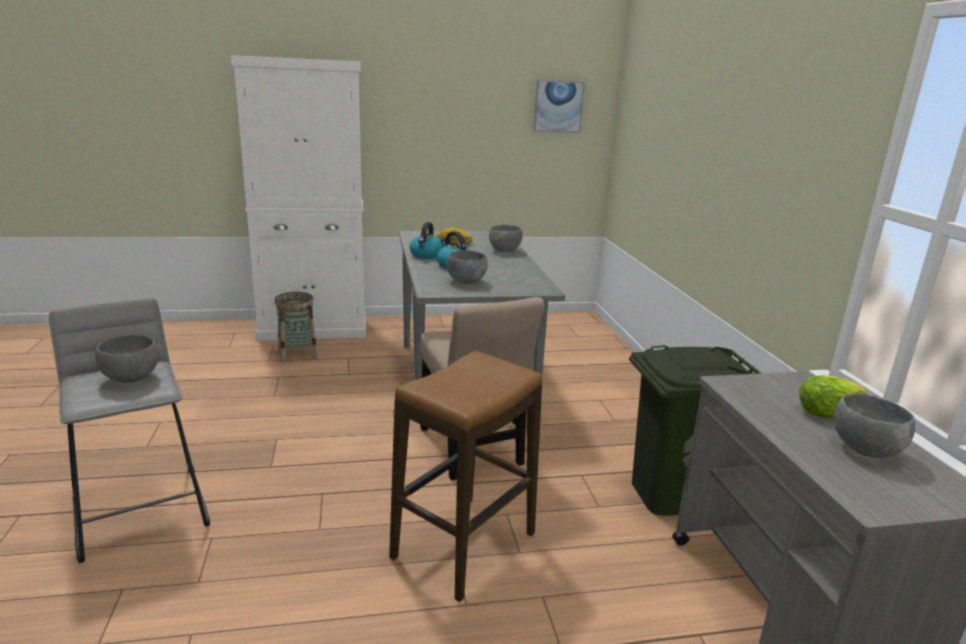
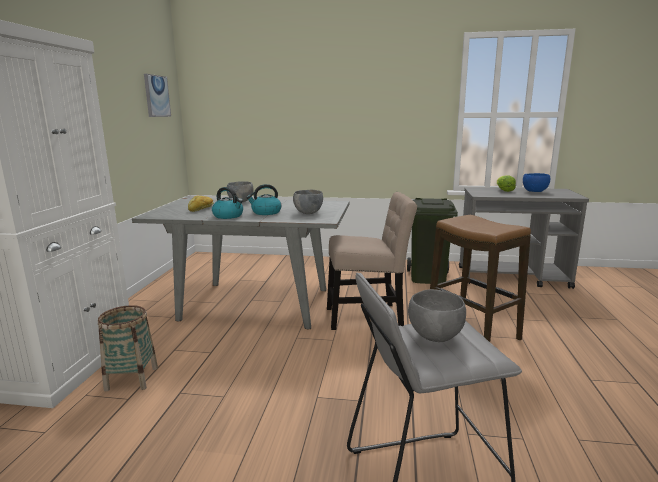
camera: 70 degrees left, 5 degrees down
grey bowl [833,394,915,458] -> blue bowl [523,173,550,192]

